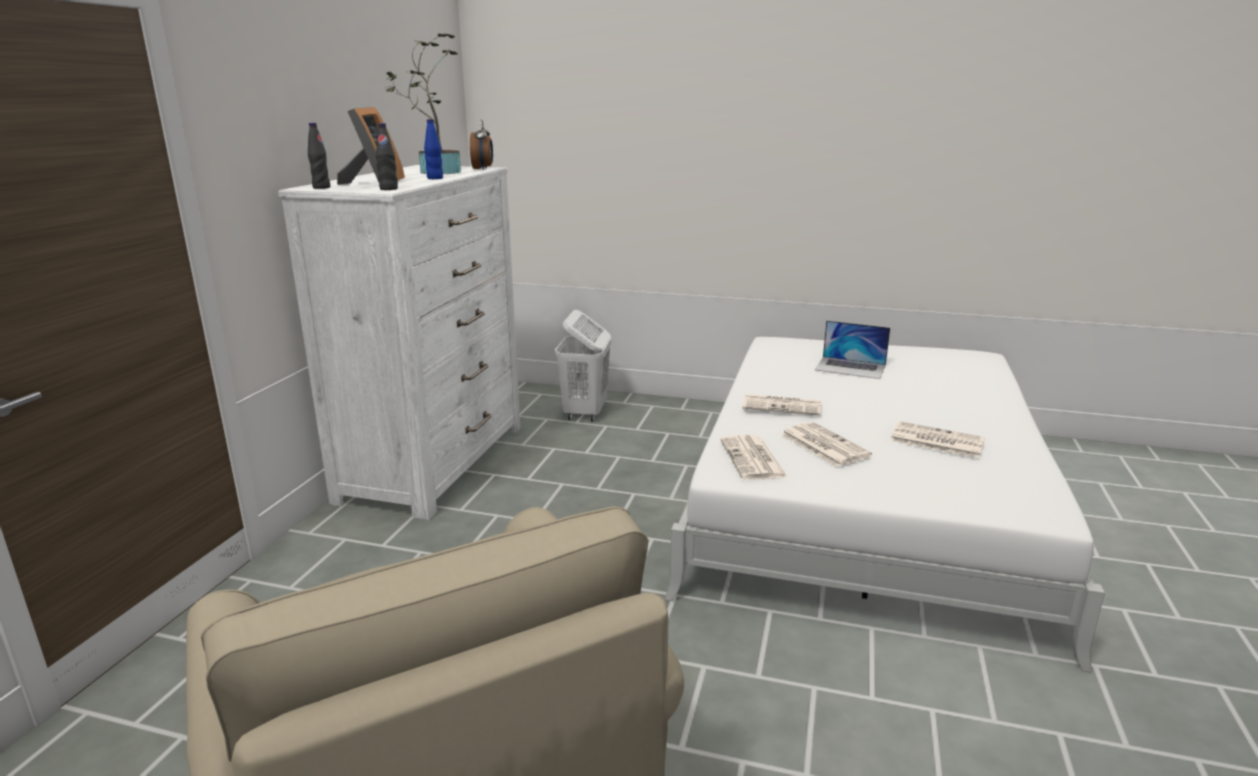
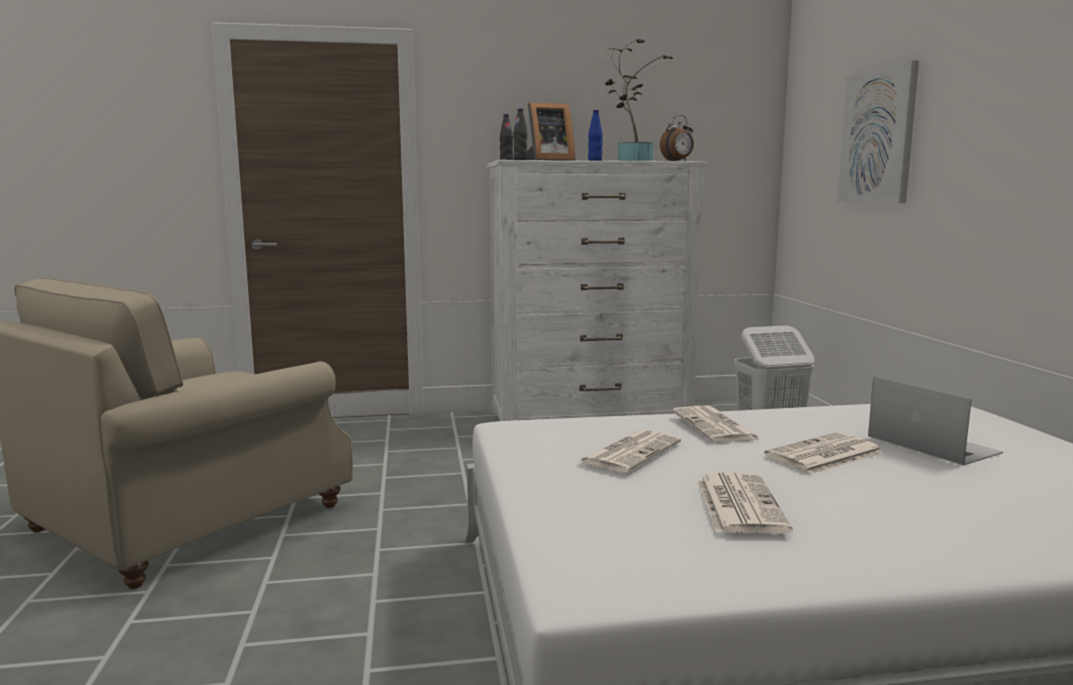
camera: 65 degrees right, 10 degrees down
newspaper [720,435,788,480] -> newspaper moved to [764,432,883,474]
laptop [815,320,890,379] -> laptop turned 150 degrees clockwise [868,377,1003,466]
none -> picture [837,60,919,203]

